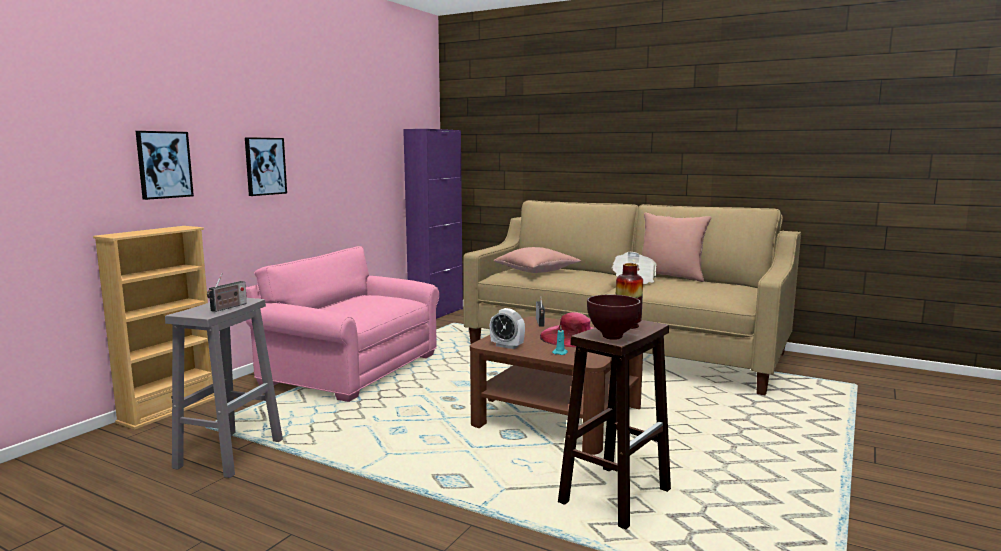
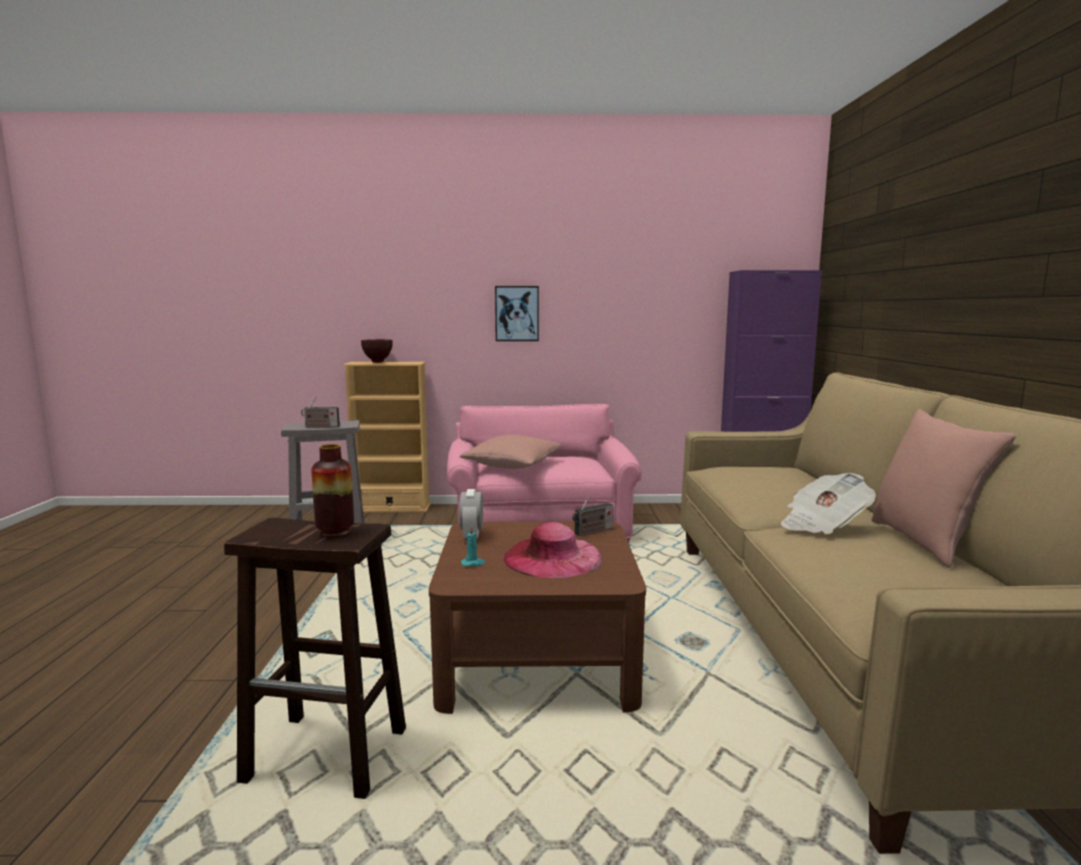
camera: 60 degrees right, 0 degrees up
picture [136,131,194,200] -> none
pink pillow [494,247,581,273] -> pink pillow moved to [460,435,562,469]
brown bowl [587,295,641,340] -> brown bowl moved to [361,339,392,363]

